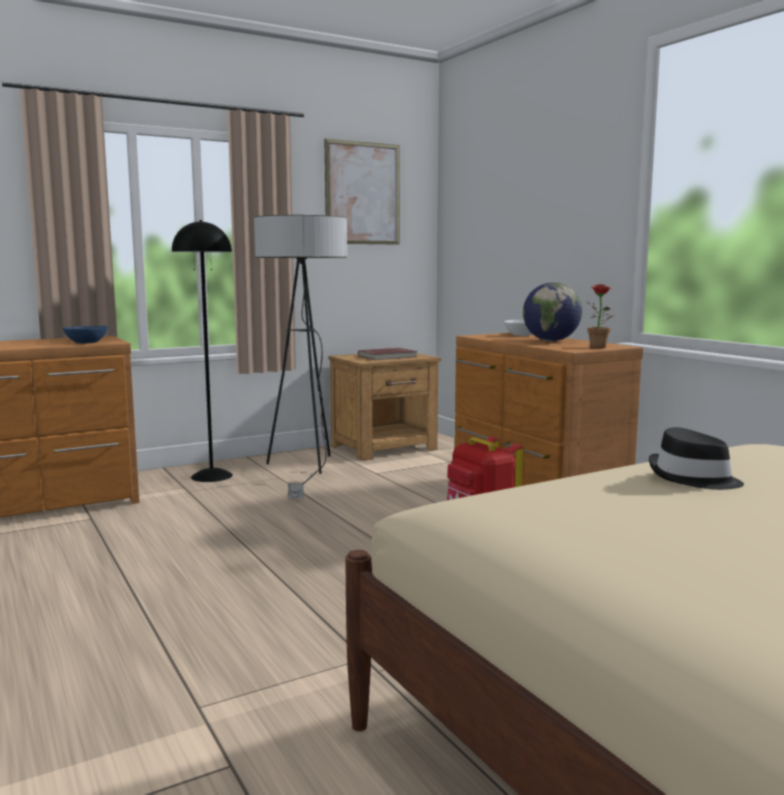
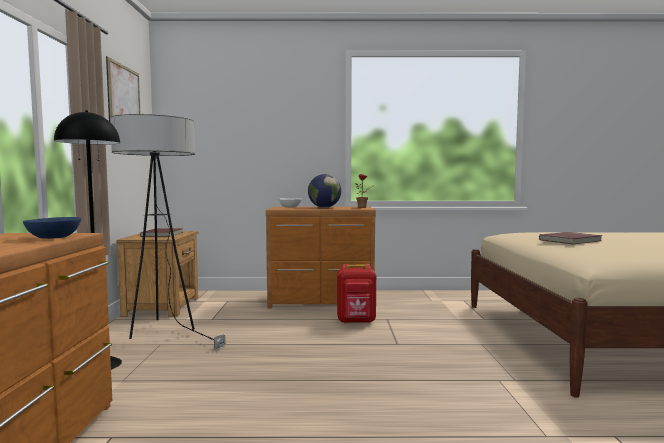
camera: 60 degrees left, 5 degrees down
black hat [649,427,744,490] -> red book [539,232,602,244]

